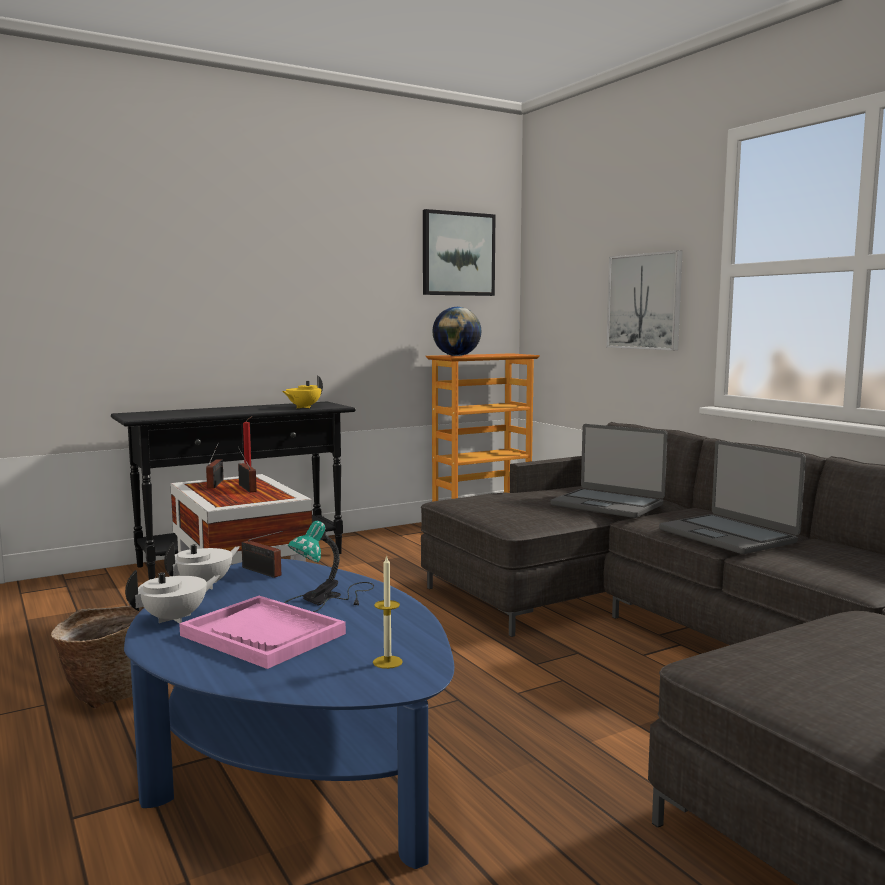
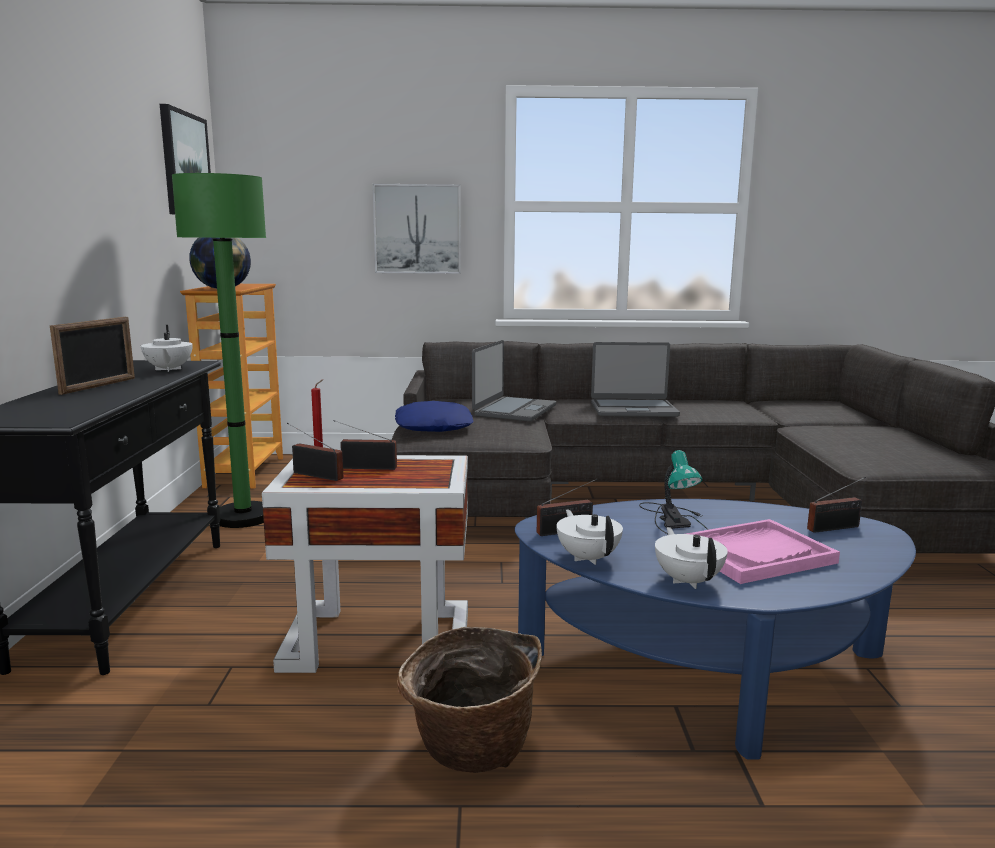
camera: 60 degrees left, 5 degrees up
yellow teapot [282,376,323,408] -> white teapot [141,325,193,372]
candle [373,555,403,669] -> radio [807,477,866,533]
laptop [550,424,668,518] -> laptop turned 45 degrees counterclockwise [472,340,556,421]
none -> picture frame [50,317,135,395]
none -> green floor lamp [172,173,266,528]
none -> blue pillow [395,401,473,432]

